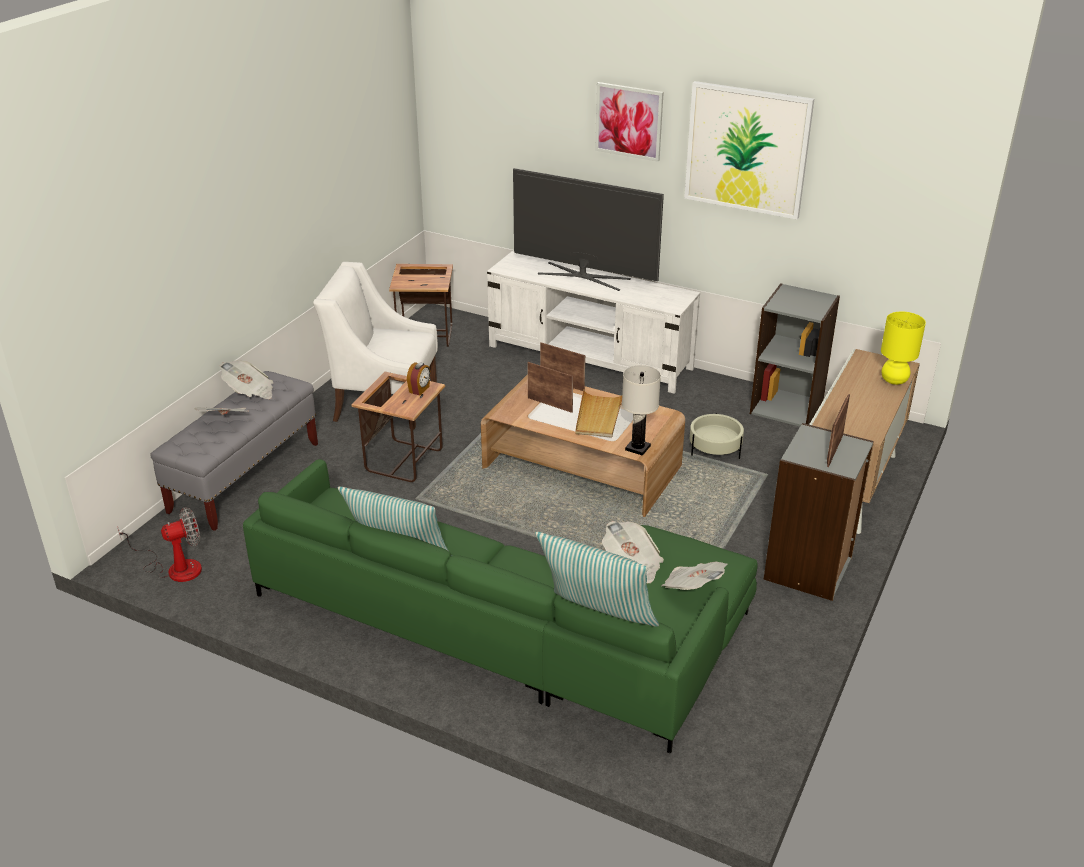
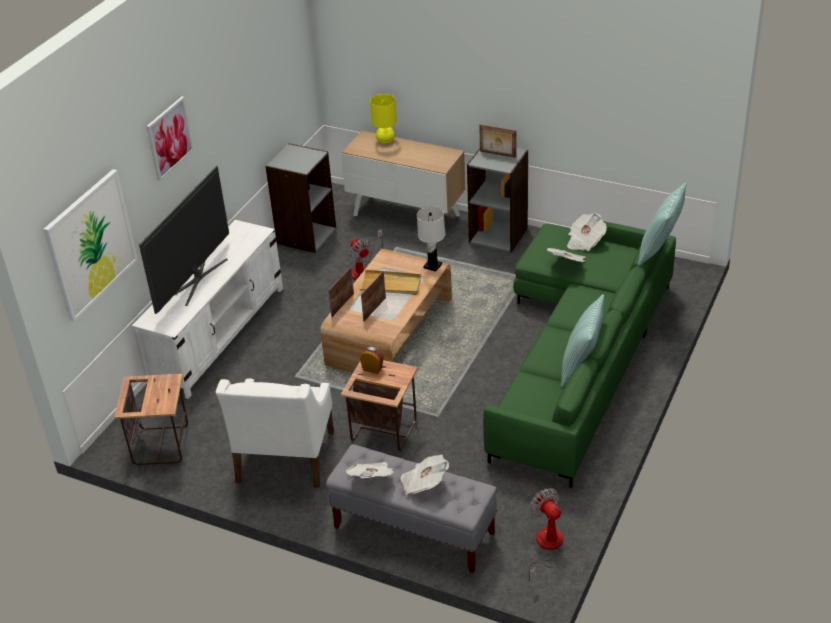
camera: 90 degrees left, 5 degrees up
picture [684,81,814,220] -> picture moved to [43,169,138,322]
beige planter [690,413,744,459] -> fan [350,229,383,280]

